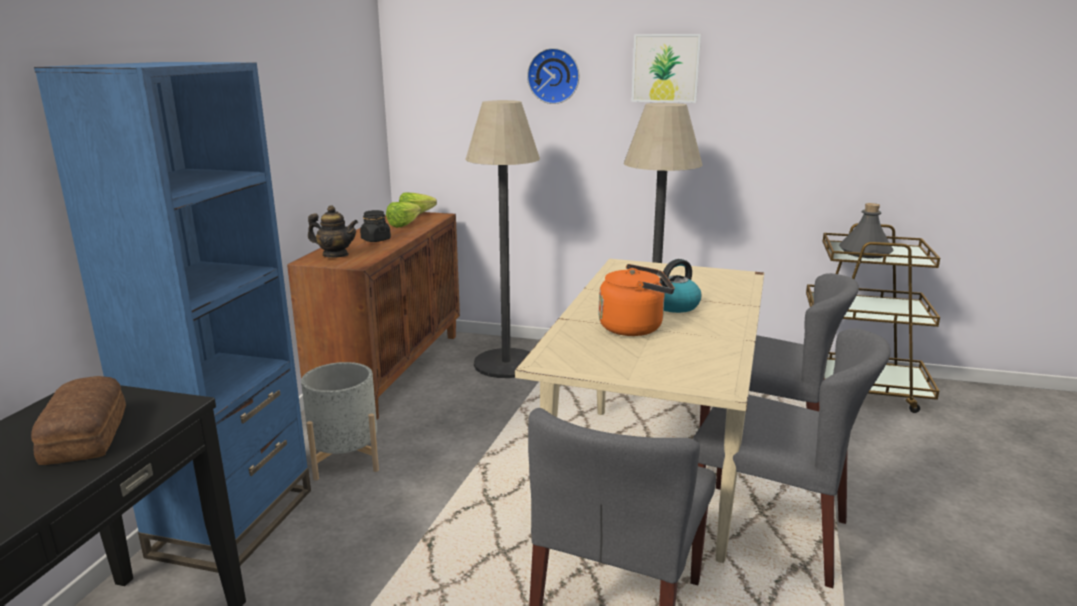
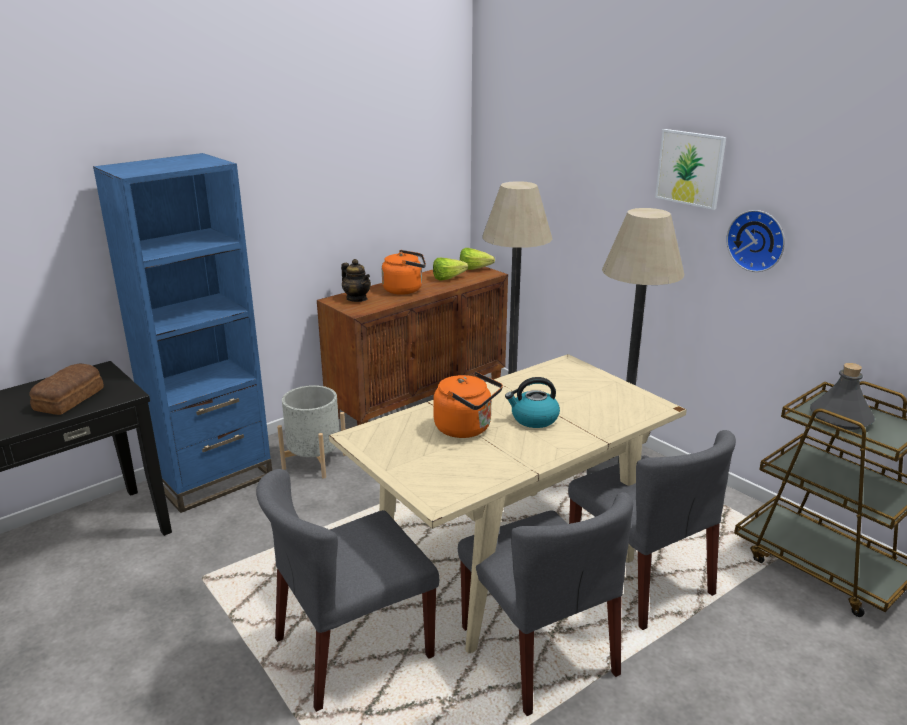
camera: 35 degrees right, 5 degrees up
black jar [360,210,391,242] -> orange kettle [382,250,426,295]
wall clock [527,48,579,104] -> wall clock moved to [726,210,785,272]

